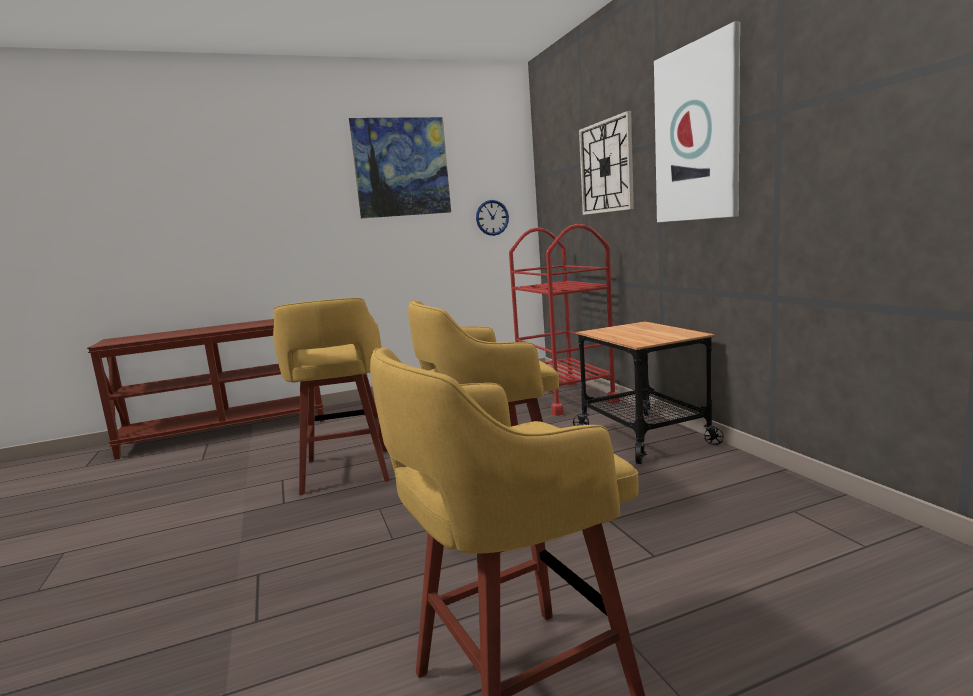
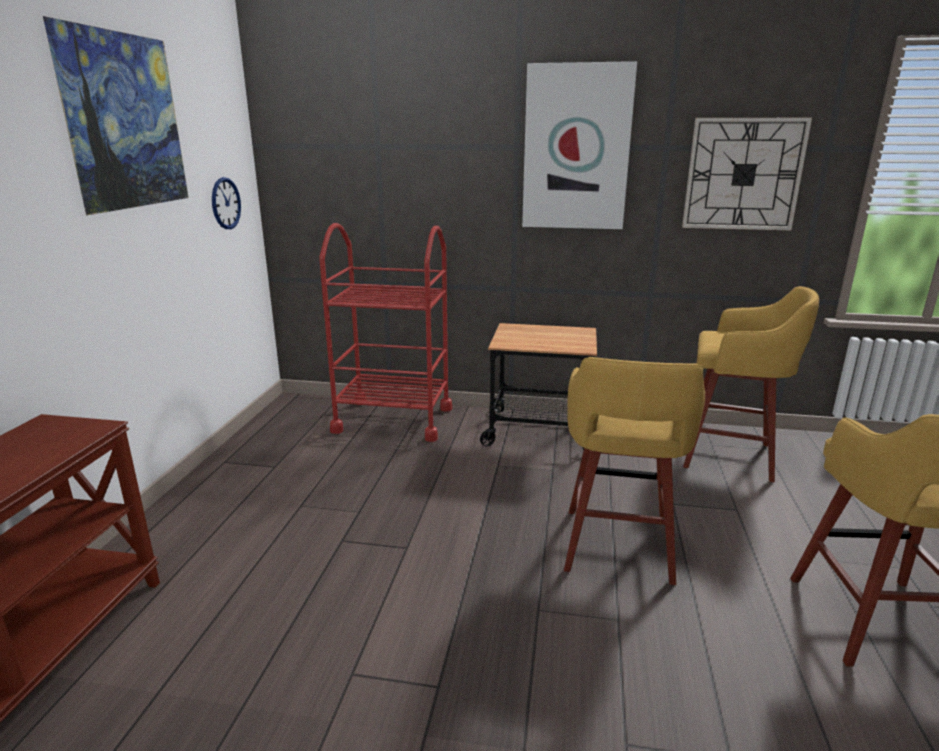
camera: 60 degrees left, 10 degrees up
yellow stool [273,298,390,495] -> yellow stool moved to [683,286,819,482]
wall clock [579,111,634,215] -> wall clock moved to [682,118,812,230]

